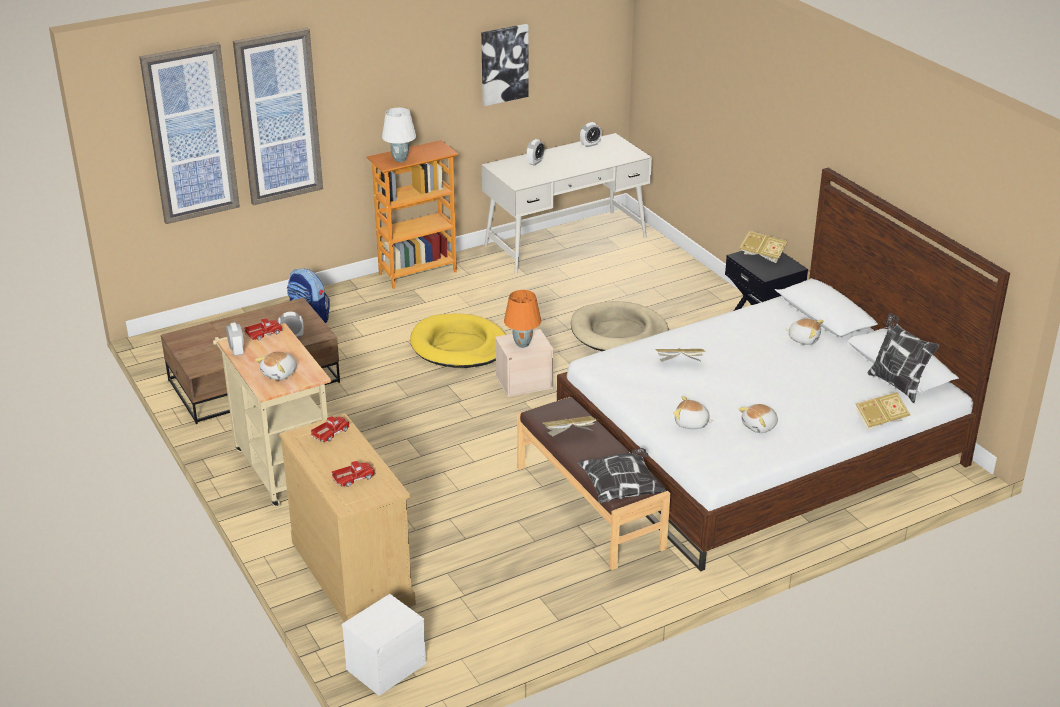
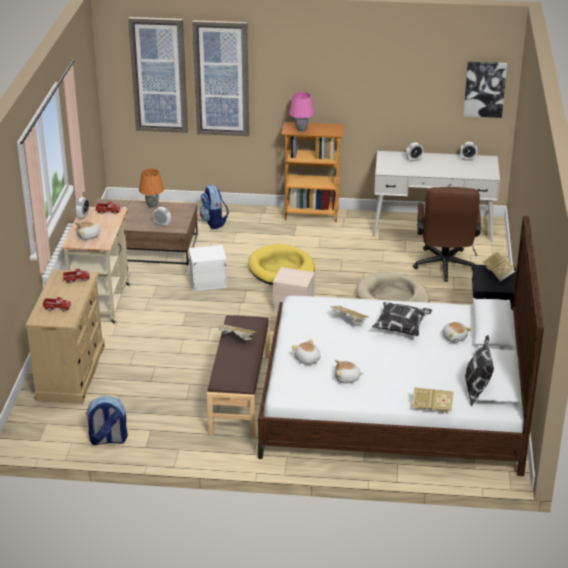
camera: 35 degrees right, 0 degrees up
white storage box [342,594,426,696] -> white storage box moved to [189,245,227,291]
white table lamp [382,108,416,162] -> pink table lamp [289,92,314,132]
picture [481,24,528,106] -> picture moved to [463,62,507,118]
orange table lamp [504,290,541,348] -> orange table lamp moved to [139,169,164,208]
pillow [577,448,666,504] -> pillow moved to [372,302,432,336]
none -> backpack [85,396,128,445]
none -> brown office chair [413,187,481,282]

